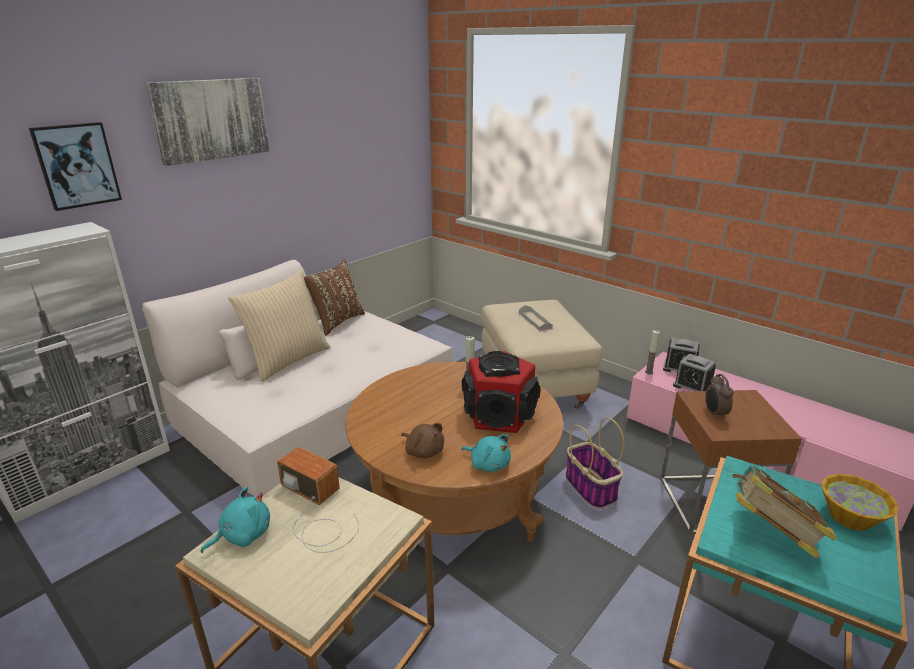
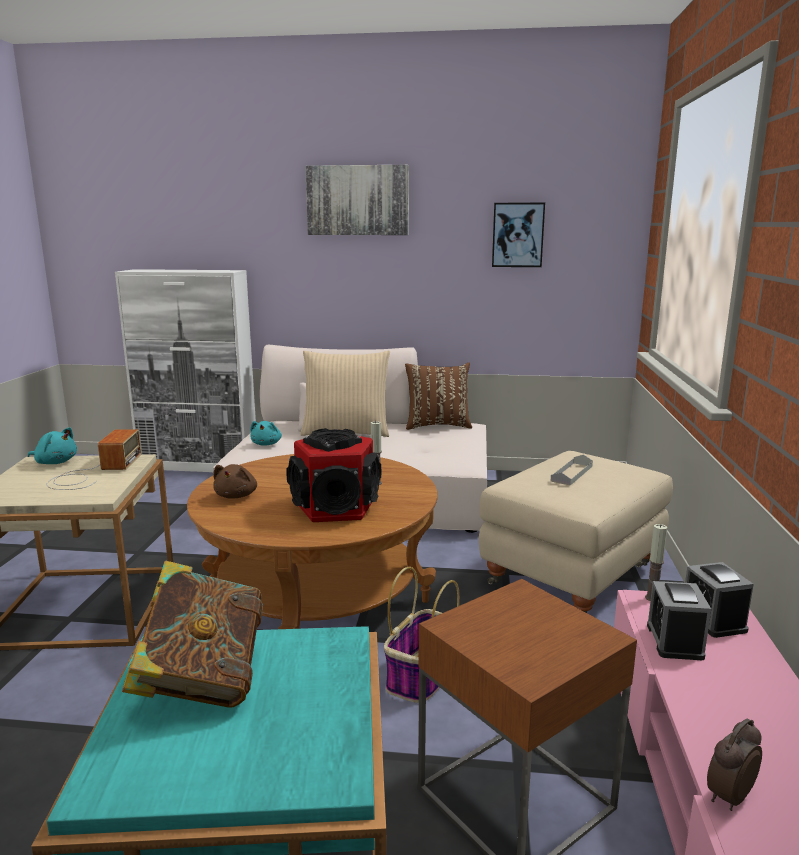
camera: 55 degrees right, 10 degrees down
picture [29,122,122,211] -> picture moved to [492,202,545,267]
turquoise plush toy [462,434,511,472] -> turquoise plush toy moved to [250,421,282,446]
alarm clock [705,374,734,420] -> alarm clock moved to [707,719,762,811]
bowl [821,474,899,531] -> none

